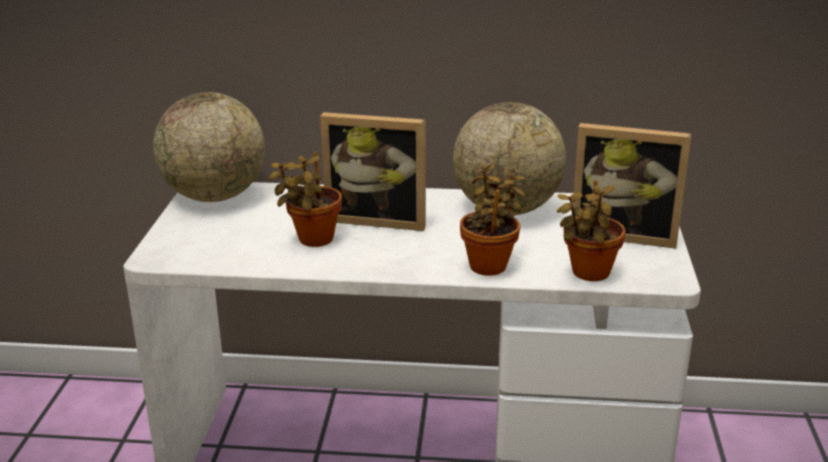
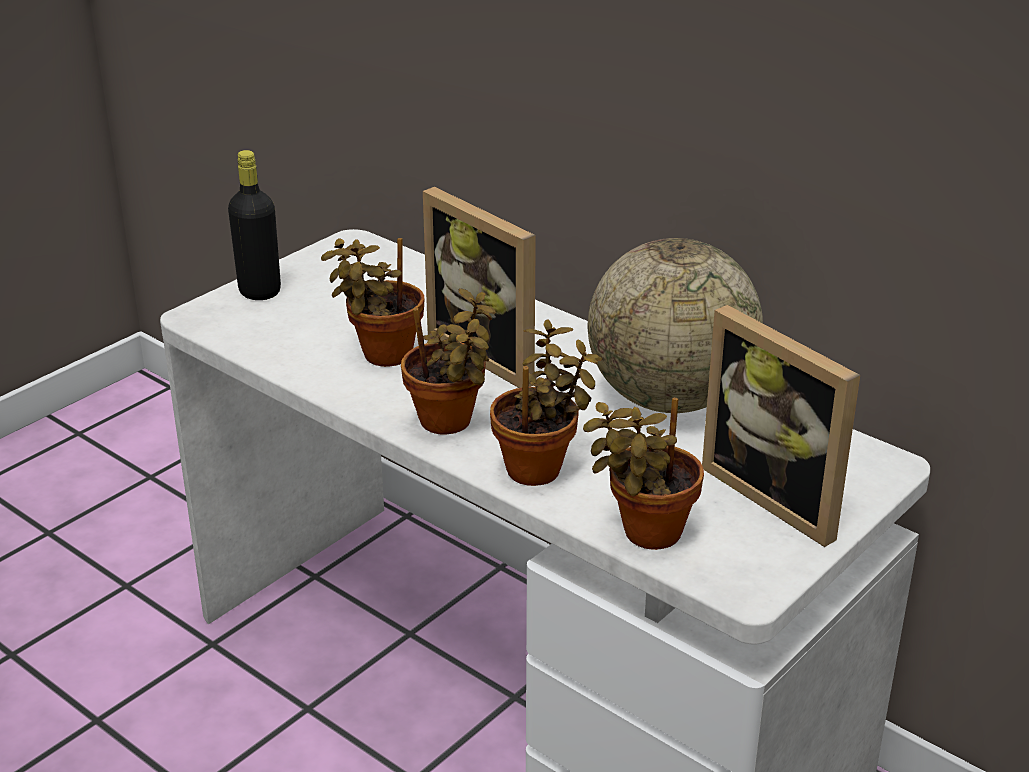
camera: 35 degrees right, 5 degrees up
globe [153,92,265,202] -> none
none -> black bottle [228,150,281,300]
none -> potted plant [401,288,495,435]

